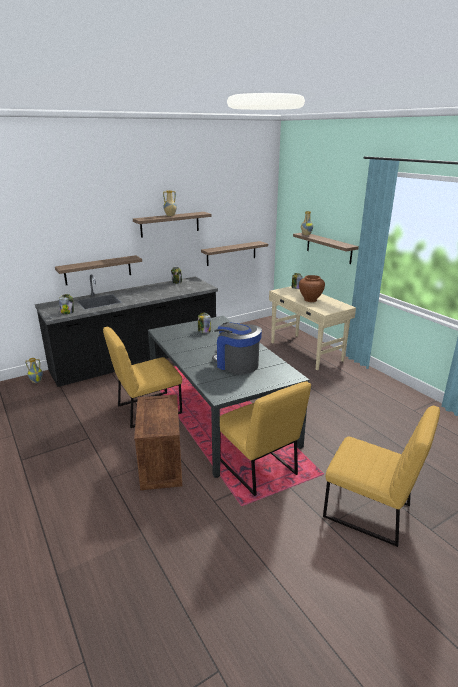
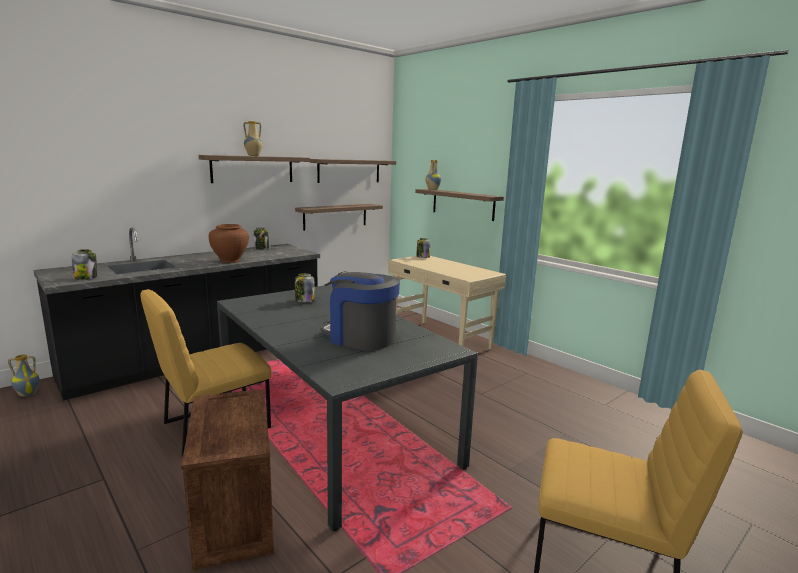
camera: 10 degrees left, 10 degrees down
shelf [55,255,142,285] -> shelf moved to [310,159,396,183]
yellow chair [220,381,311,496] -> none
brown vase [299,275,325,302] -> brown vase moved to [209,224,249,263]

